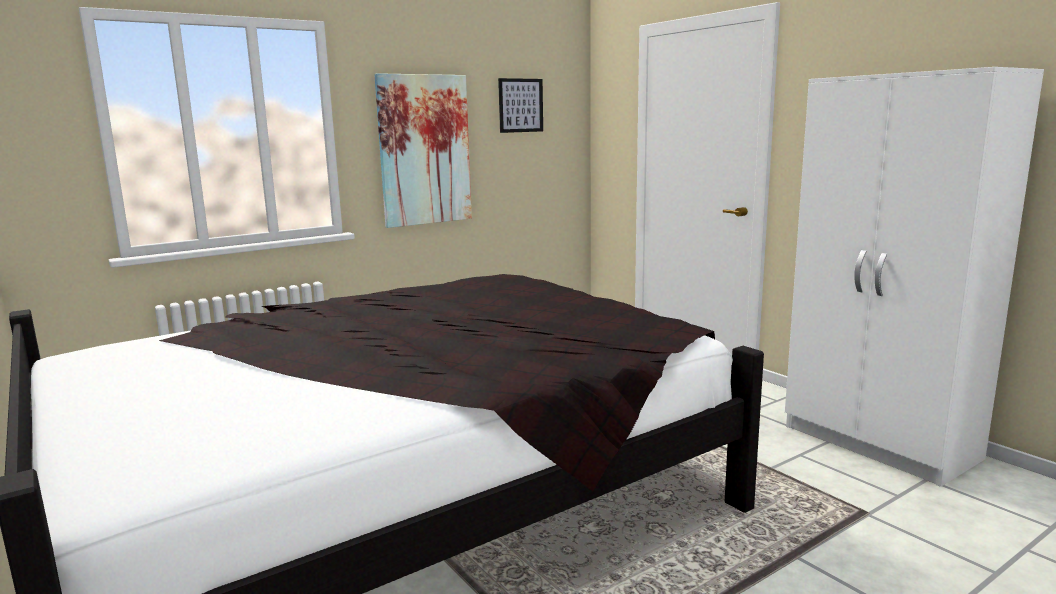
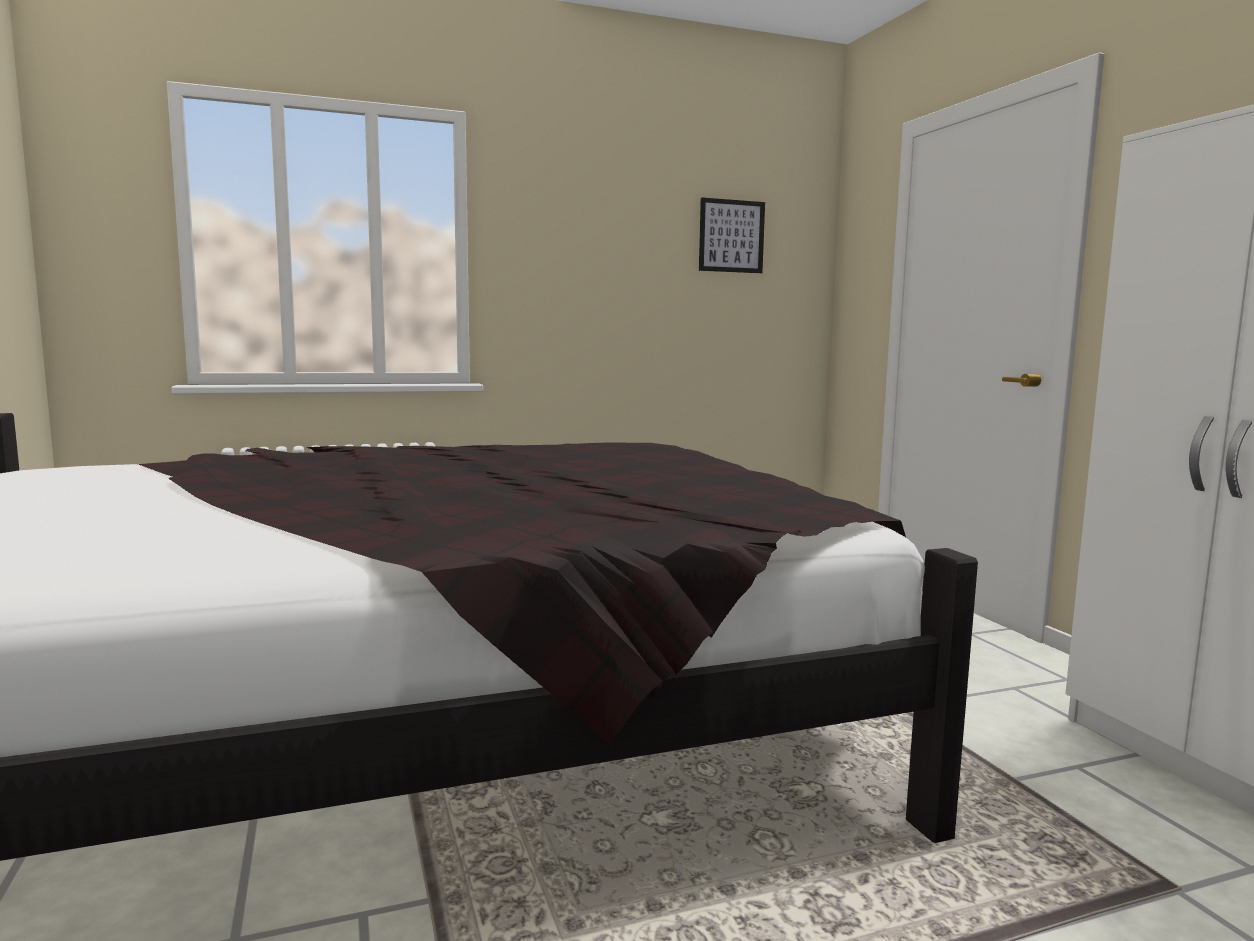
camera: 15 degrees right, 5 degrees down
picture [374,73,472,228] -> none

